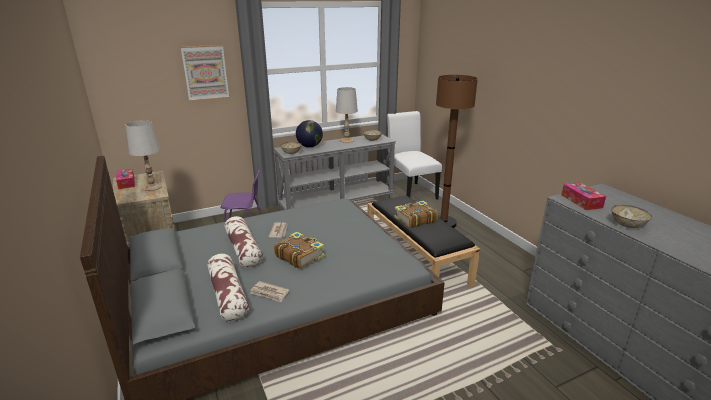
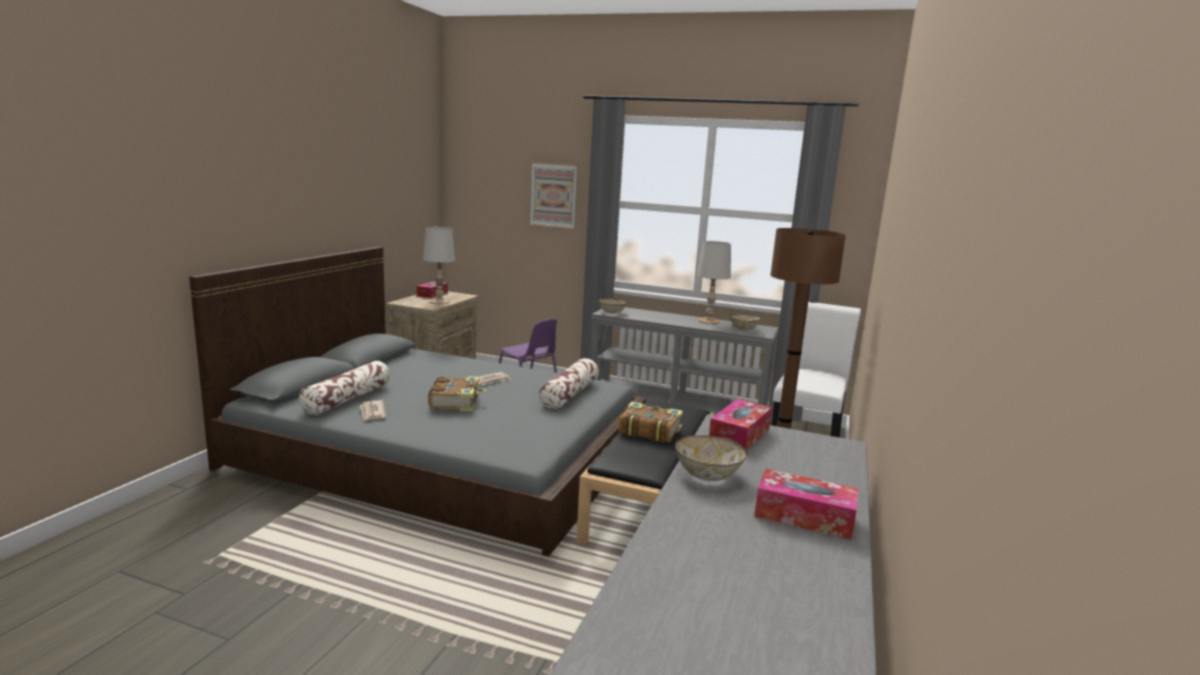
camera: 45 degrees right, 10 degrees down
pillow [224,216,263,268] -> pillow moved to [539,358,599,409]
globe [296,120,323,147] -> none
none -> tissue box [754,469,858,540]

